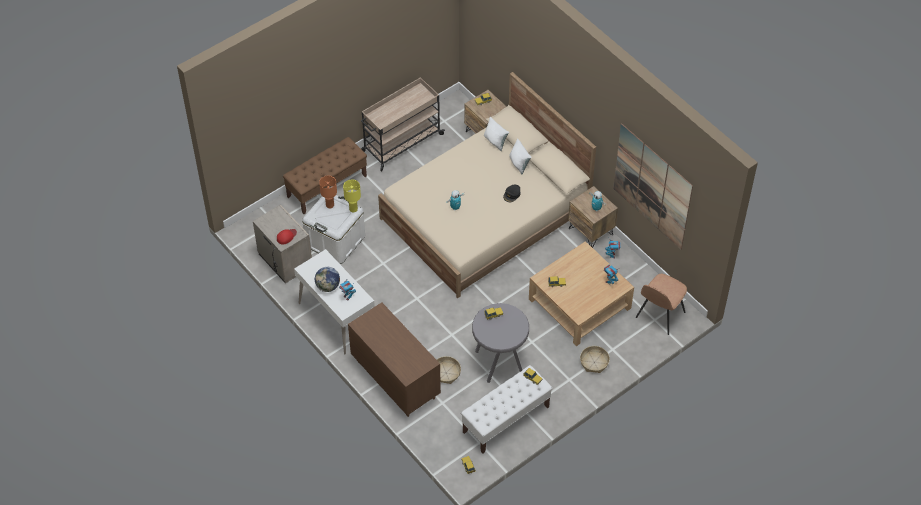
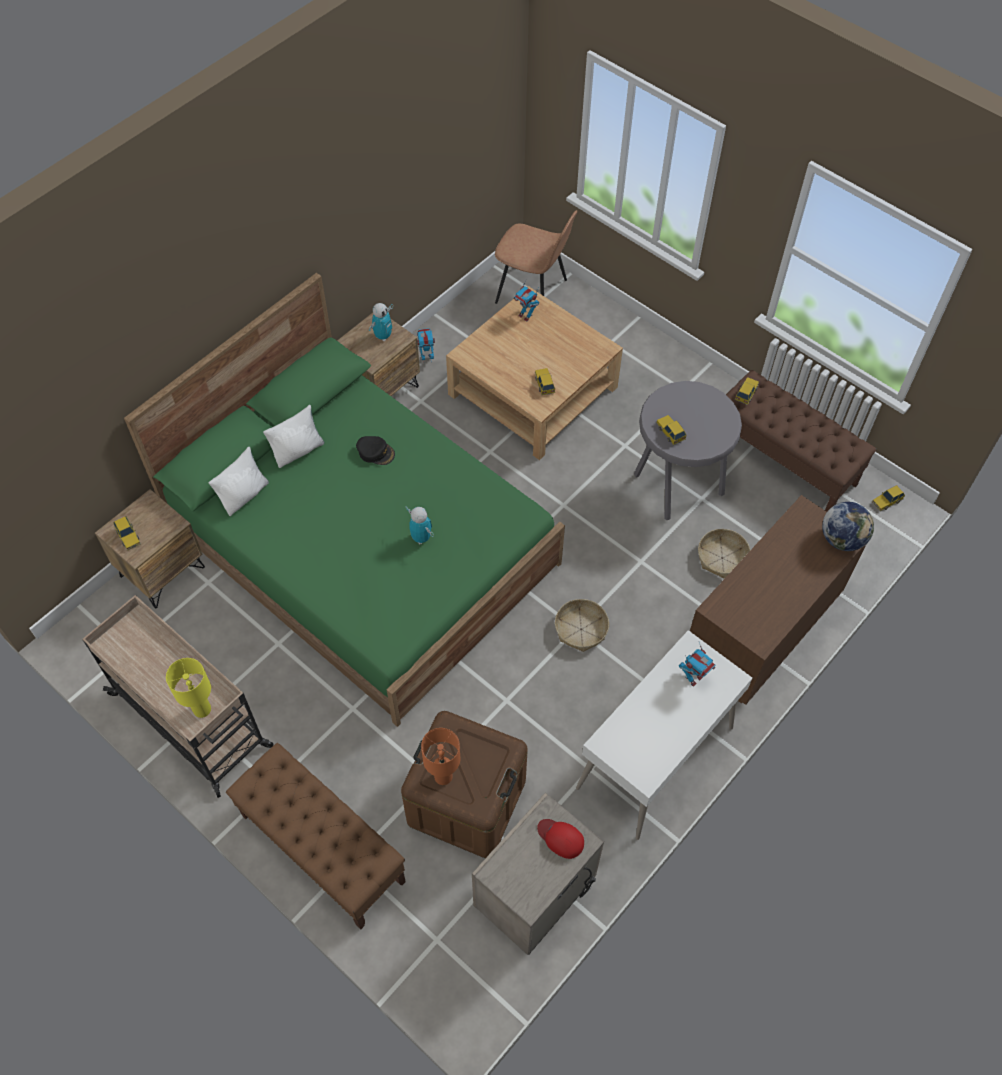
camera: 100 degrees left, 5 degrees up
white storage box [302,195,365,264] -> brown storage box [401,711,528,858]
globe [315,267,340,292] -> globe moved to [822,502,874,551]
yellow table lamp [343,180,361,212] -> yellow table lamp moved to [166,658,211,718]
beige bed [378,72,596,298] -> green bed [124,273,565,727]
white bench [461,365,553,454] -> brown bench [726,370,877,512]
basket [580,346,610,373] -> basket moved to [555,599,609,652]
picture [613,123,693,250] -> none

